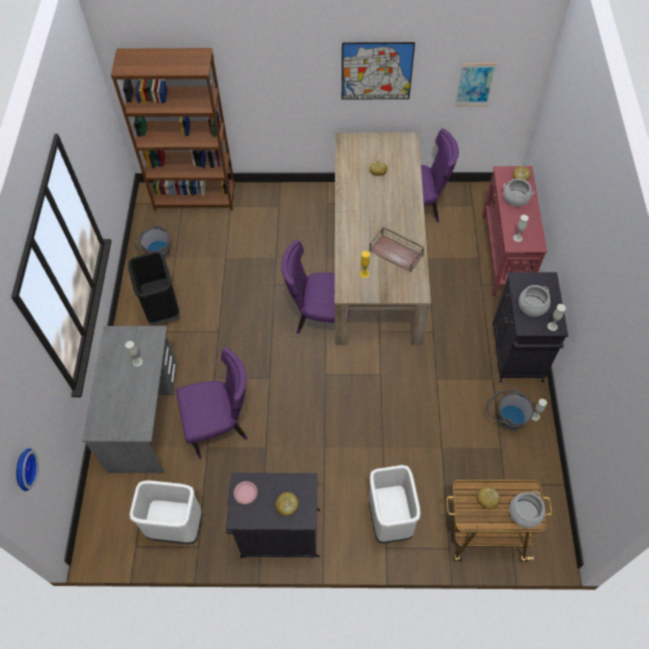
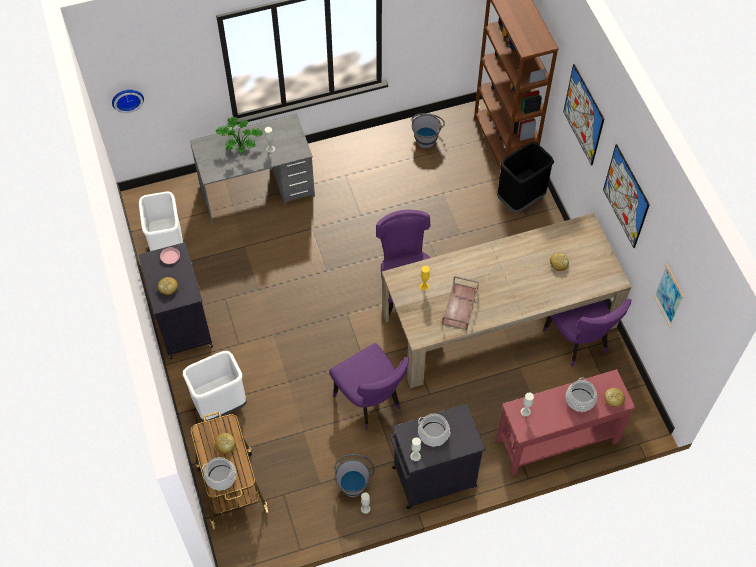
camera: 70 degrees right, 0 degrees up
black trash can [128,252,180,326] -> black trash can moved to [497,142,554,213]
purple chair [176,347,248,459] -> purple chair moved to [329,343,409,430]
none -> potted plant [215,116,262,154]
none -> picture [563,64,604,166]

